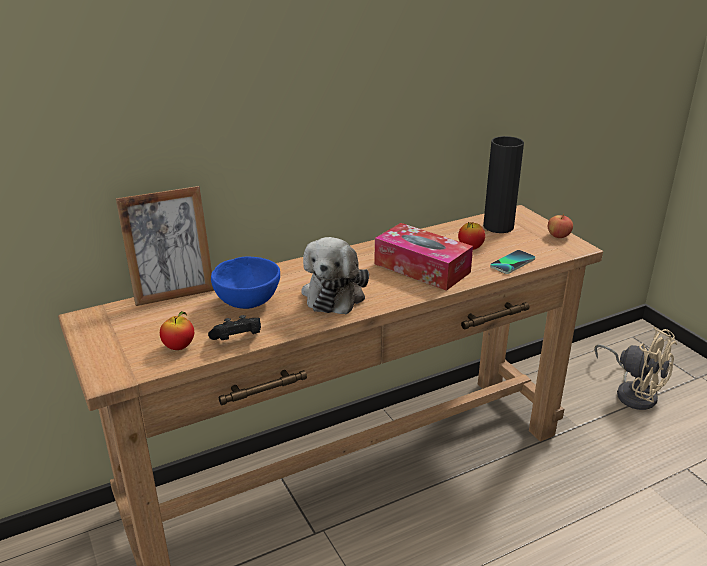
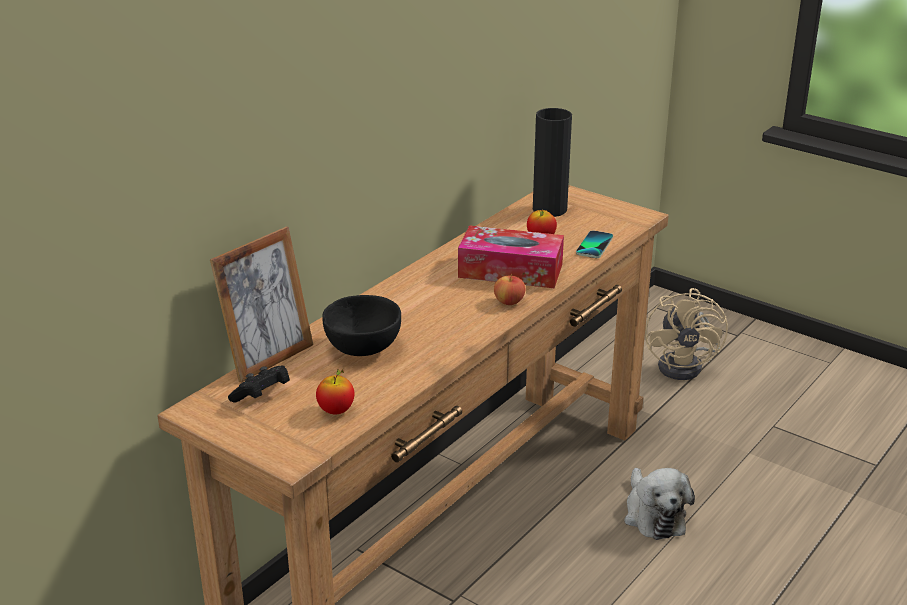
camera: 25 degrees left, 0 degrees up
black game controller [208,315,261,340] -> black game controller moved to [228,366,290,402]
blue bowl [211,257,280,309] -> black bowl [322,295,401,356]
plush toy [301,237,369,315] -> plush toy moved to [624,468,695,540]
apple [548,214,573,238] -> apple moved to [494,274,525,305]
beige fan [594,327,677,410] -> beige fan turned 75 degrees clockwise [645,288,728,380]

